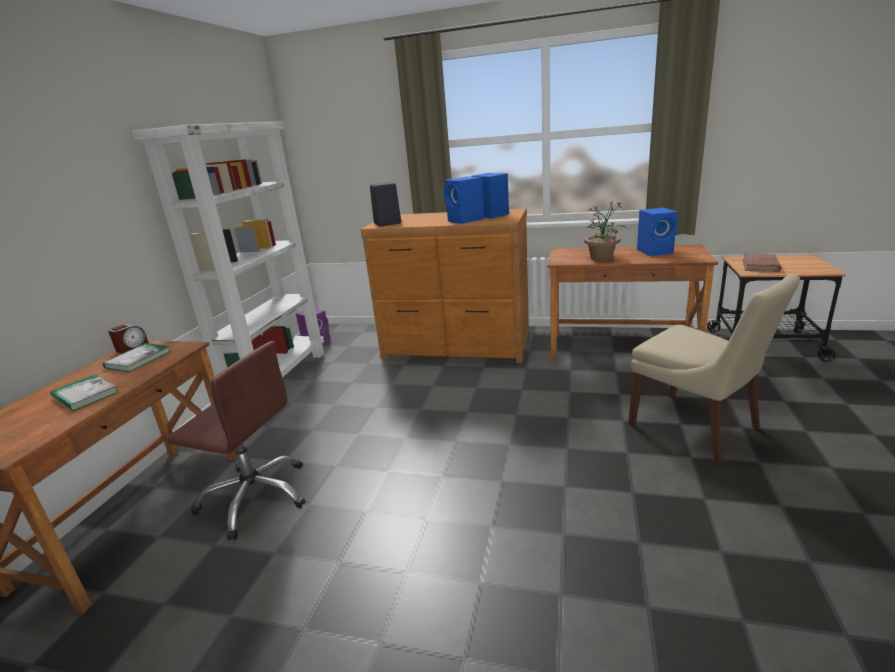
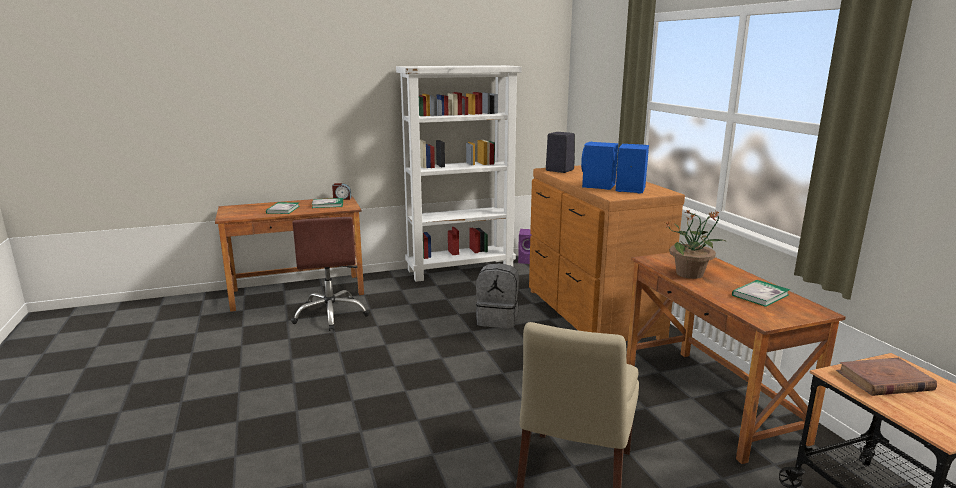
camera: 55 degrees right, 5 degrees down
blue speaker [637,207,677,256] -> book [732,280,790,307]
none -> grey backpack [476,263,519,329]

